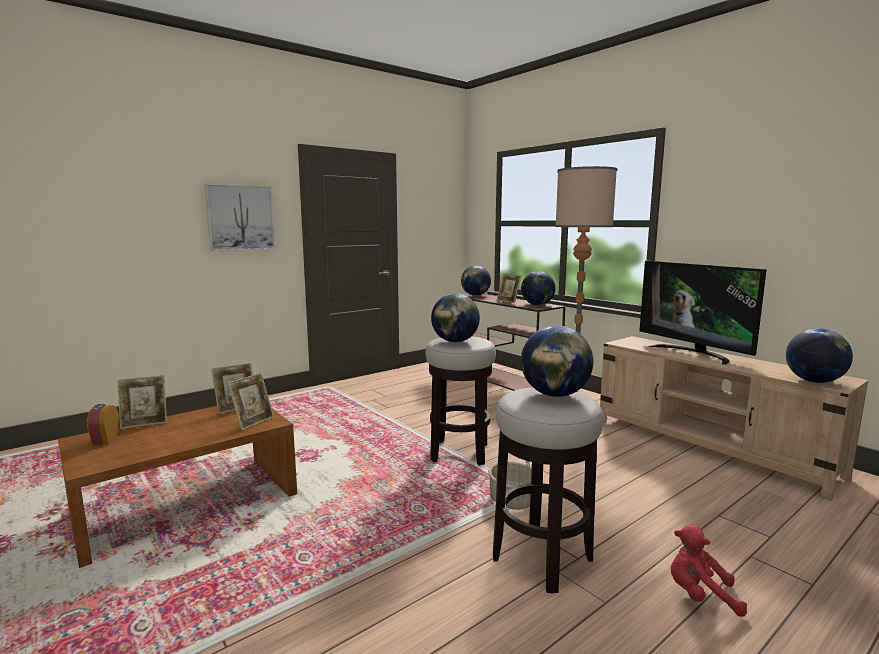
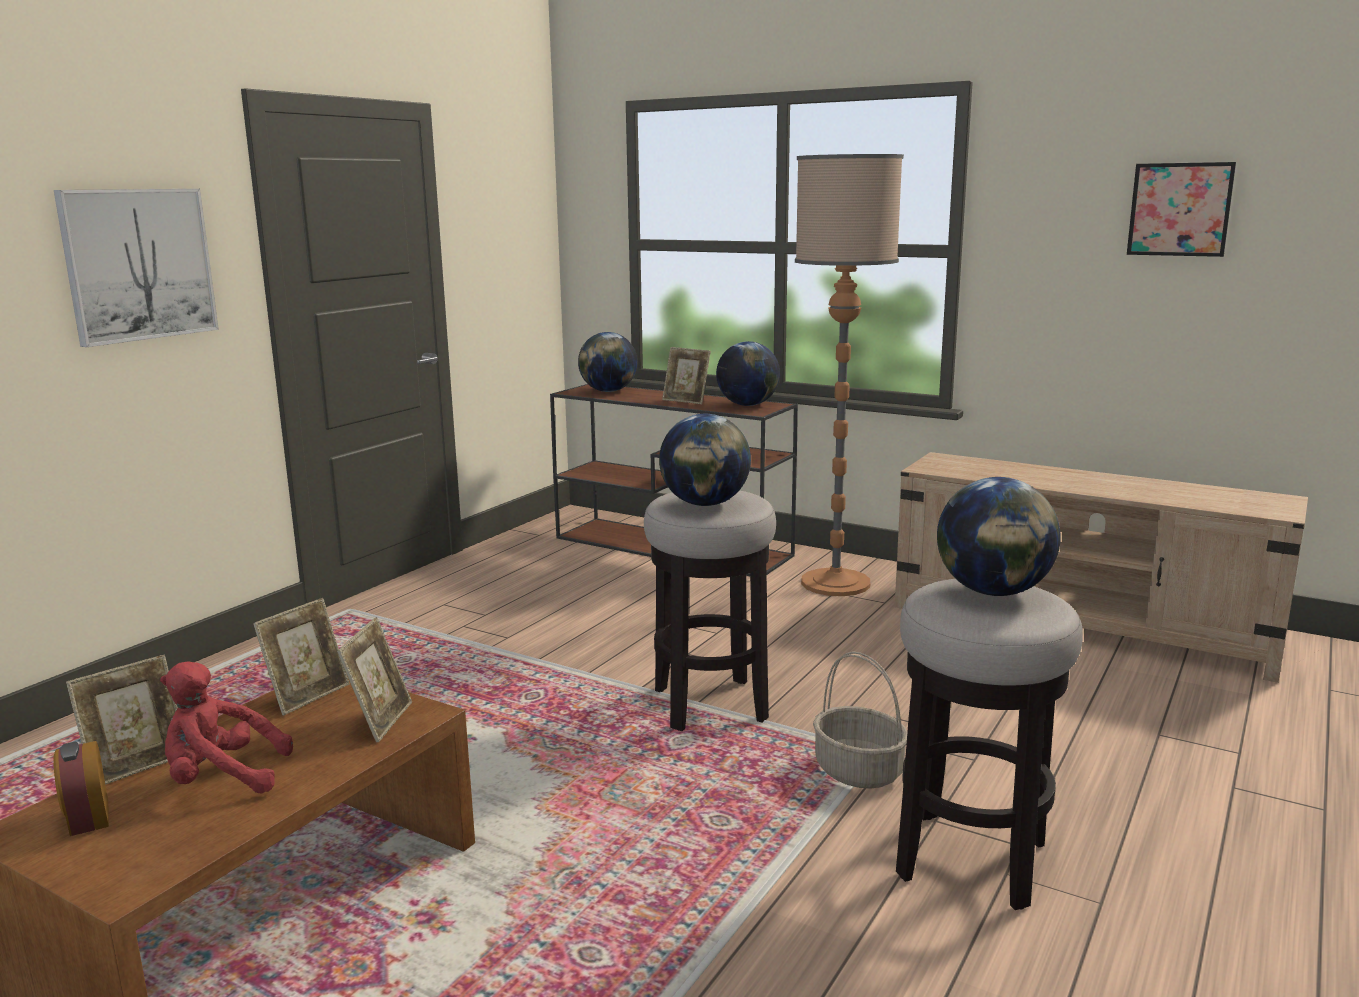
camera: 20 degrees left, 5 degrees up
television [639,261,767,365] -> none
red plush toy [671,525,747,617] -> red plush toy moved to [160,662,293,793]
globe [786,328,853,383] -> none
none -> picture [1127,162,1236,257]

